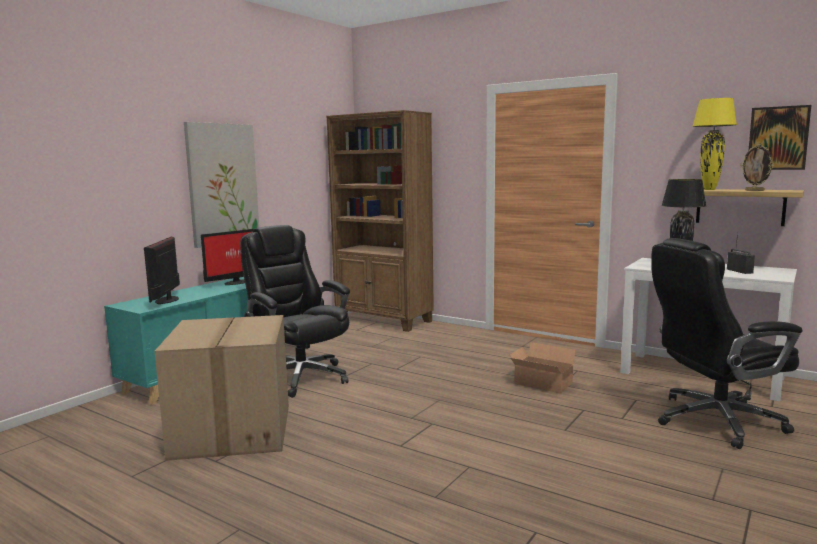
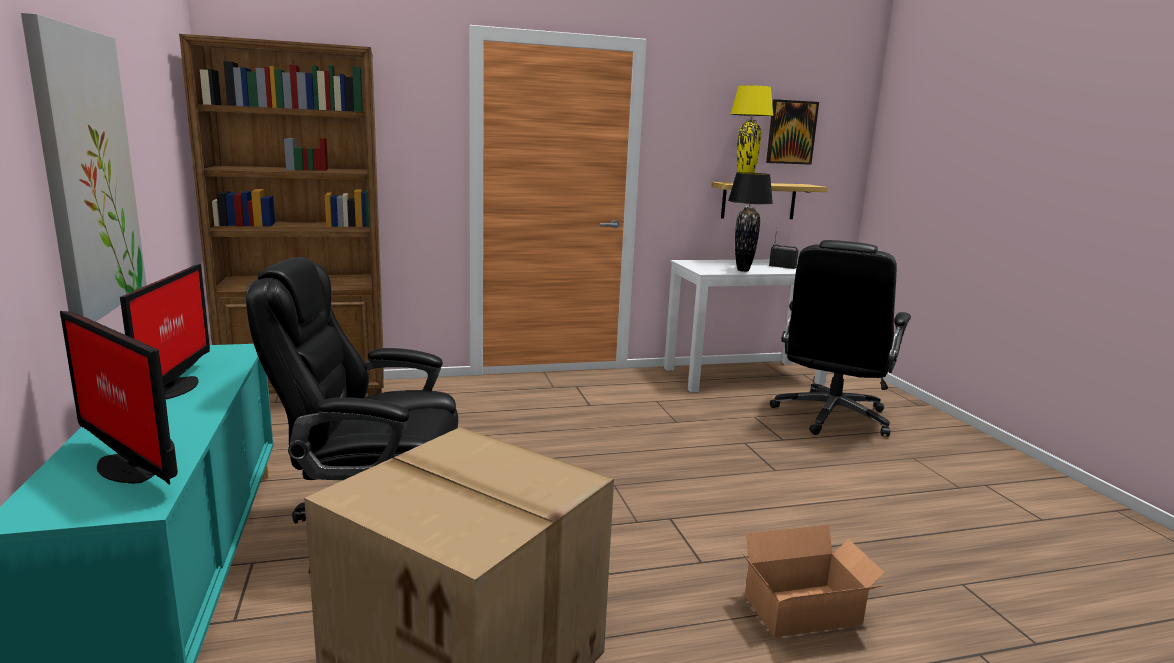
camera: 50 degrees left, 5 degrees up
cardboard box [510,342,581,393] -> cardboard box moved to [740,525,885,637]
picture frame [740,144,774,191] -> none

